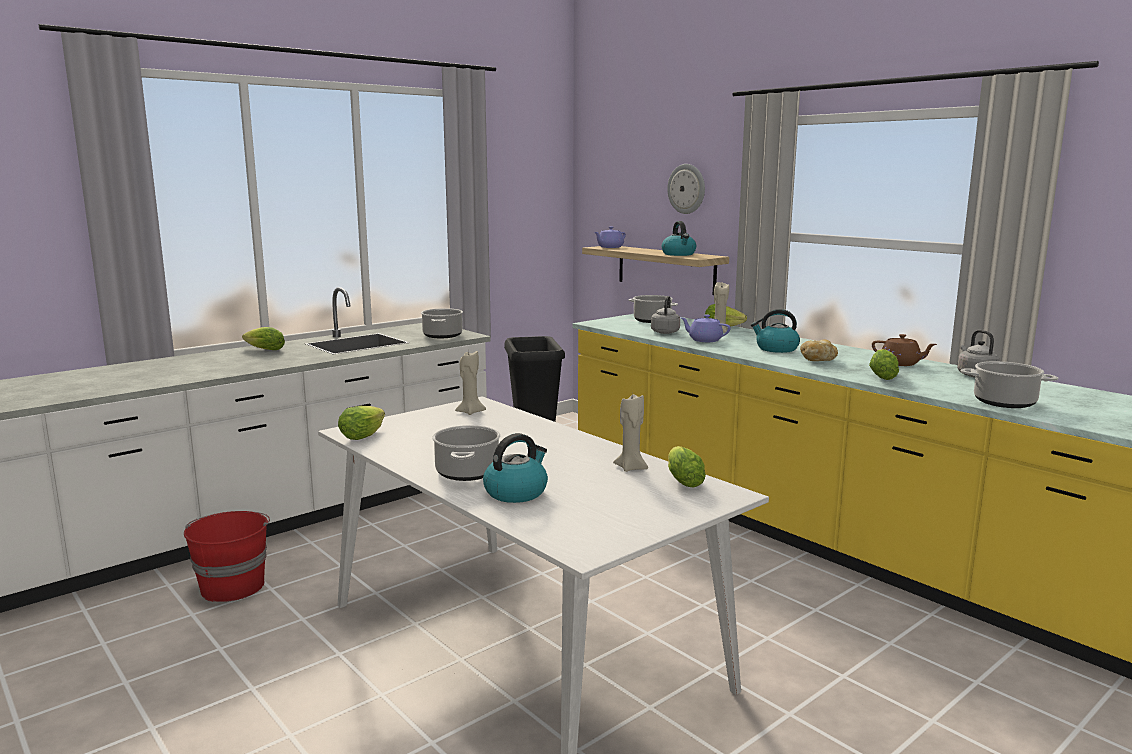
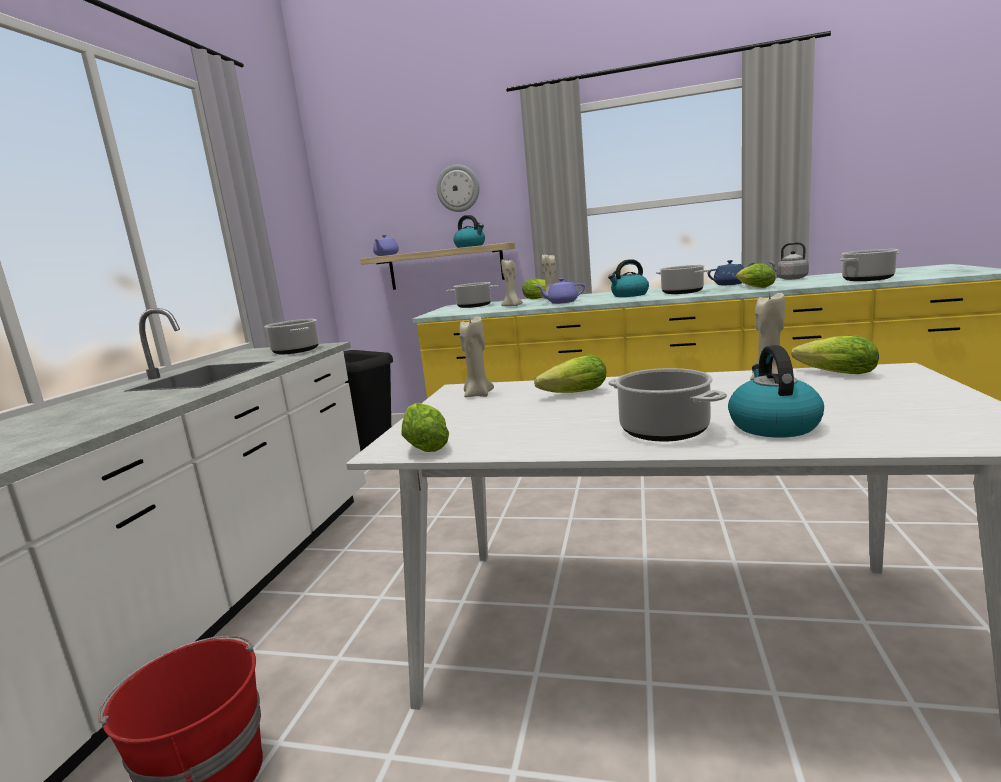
camera: 35 degrees left, 0 degrees up
lettuce [242,327,285,350] -> lettuce moved to [534,355,607,393]
grey kettle [651,296,680,334] -> beige candle [501,260,523,306]
bread [800,339,838,361] -> cooking pot [656,265,710,294]
brown teapot [872,334,937,366] -> blue teapot [707,260,754,285]

